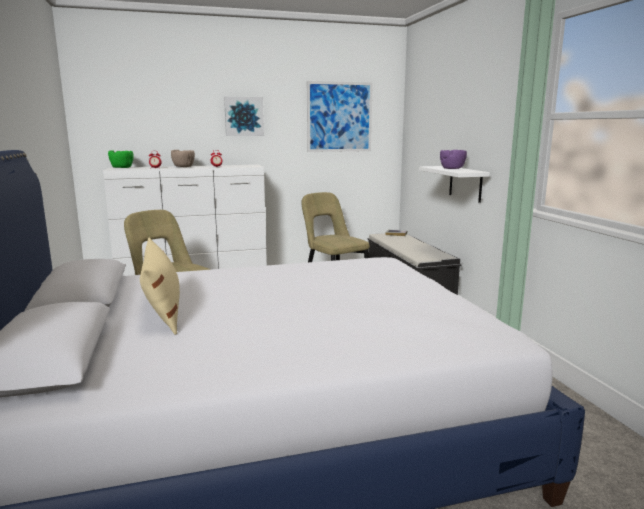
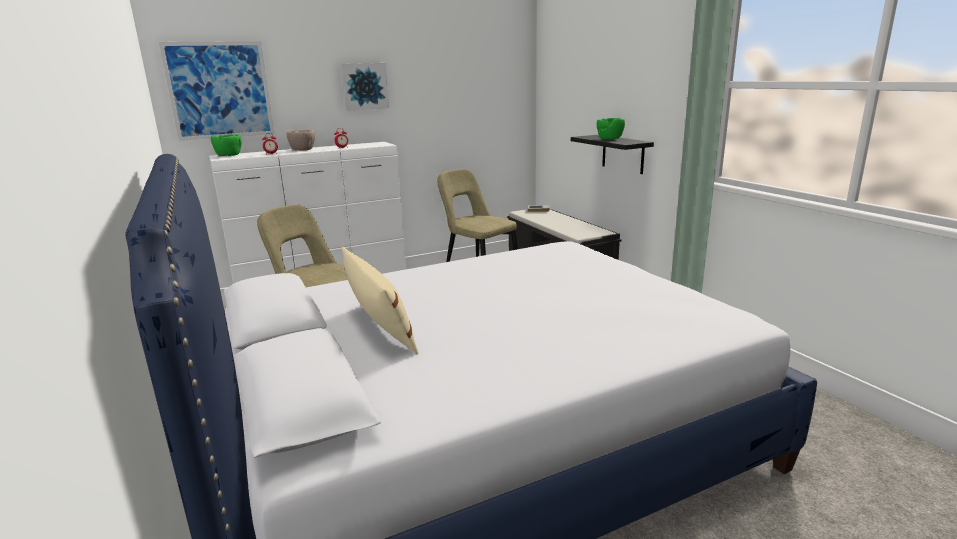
camera: 10 degrees left, 5 degrees up
picture [307,81,373,152] -> picture moved to [159,41,275,141]
white shelf [419,166,490,203] -> black shelf [571,135,654,174]
purple bowl [440,150,467,169] -> green bowl [597,118,625,139]

